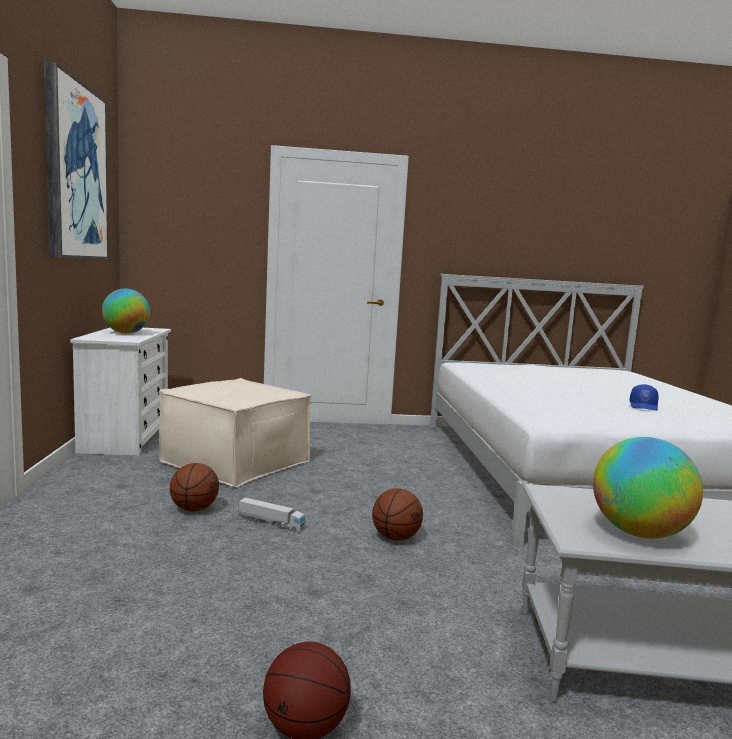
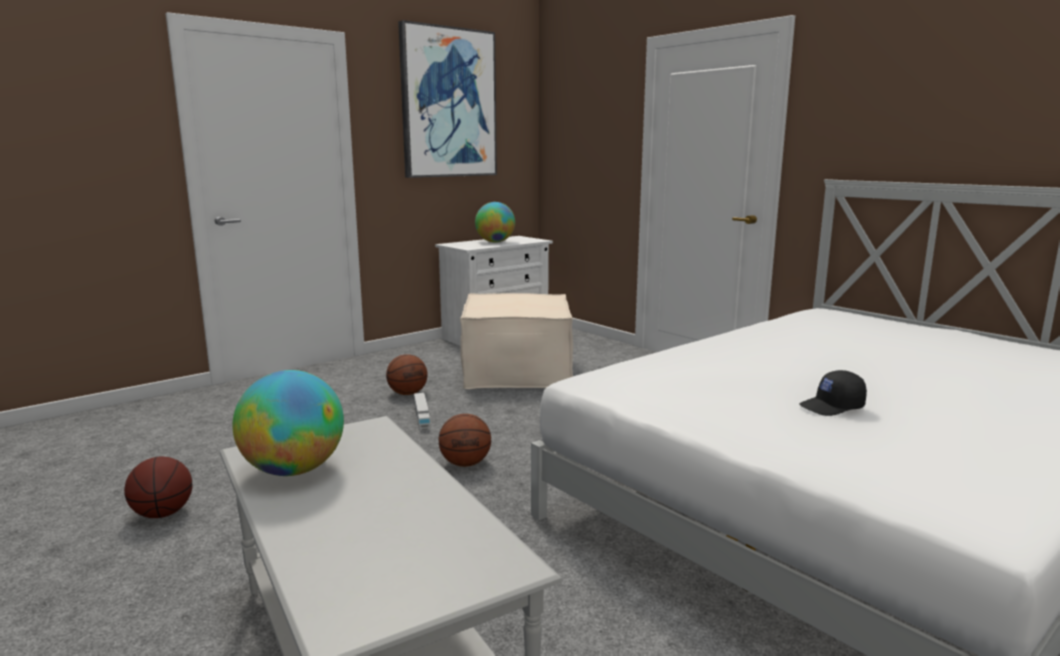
camera: 55 degrees right, 5 degrees up
blue cap [630,384,658,411] -> black cap [799,370,867,416]

